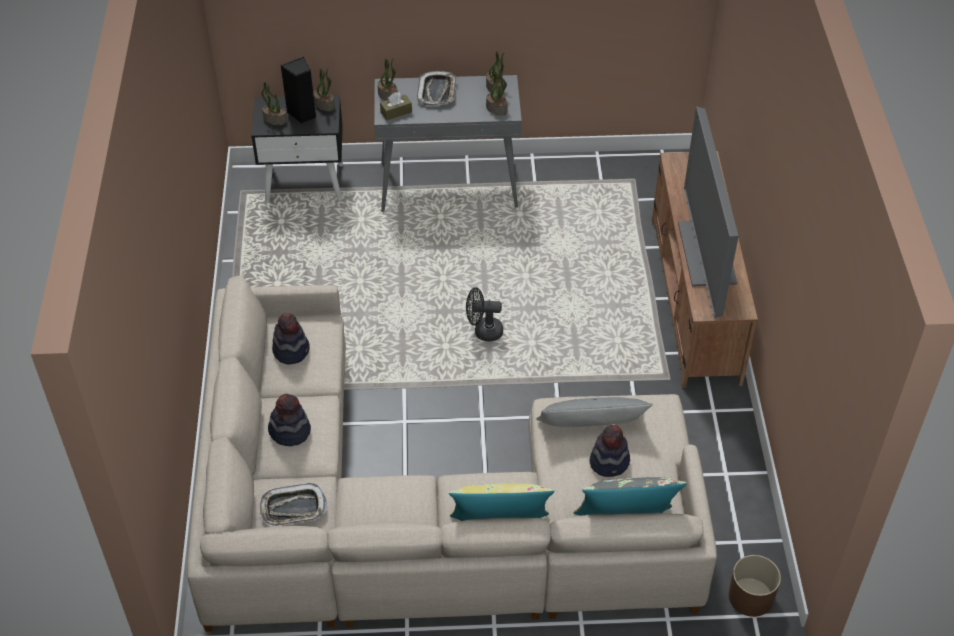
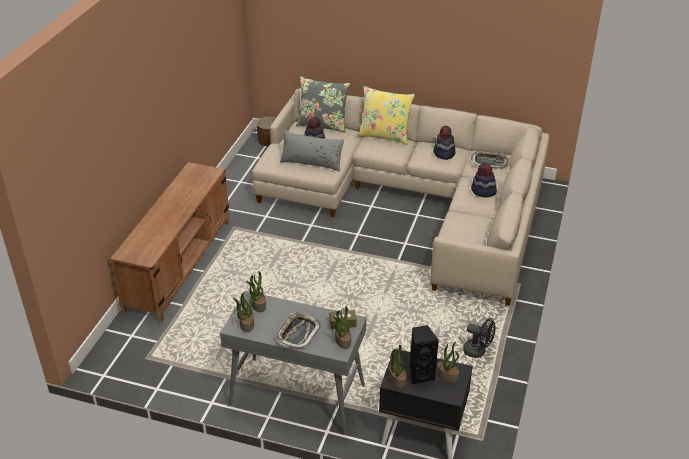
camera: 160 degrees left, 10 degrees down
hat [272,313,310,364] -> hat moved to [433,126,456,160]
black fan [466,287,503,341] -> black fan moved to [463,318,496,358]
television [678,106,739,318] -> none

